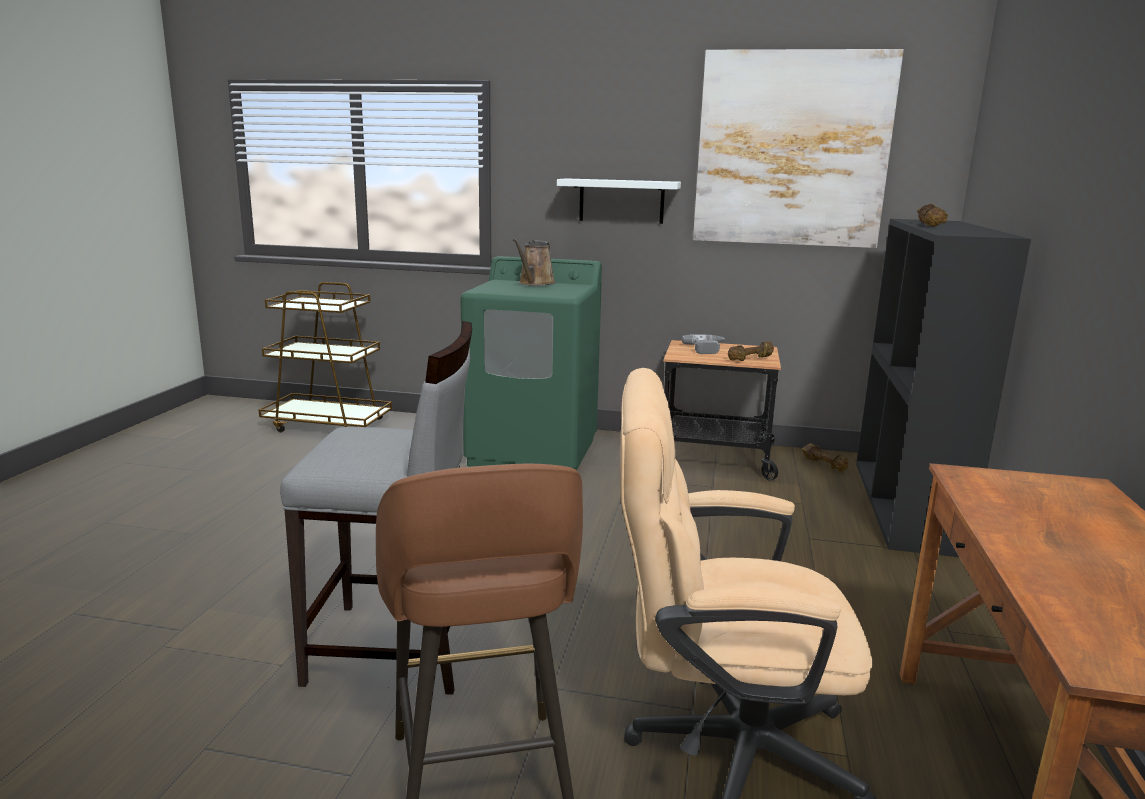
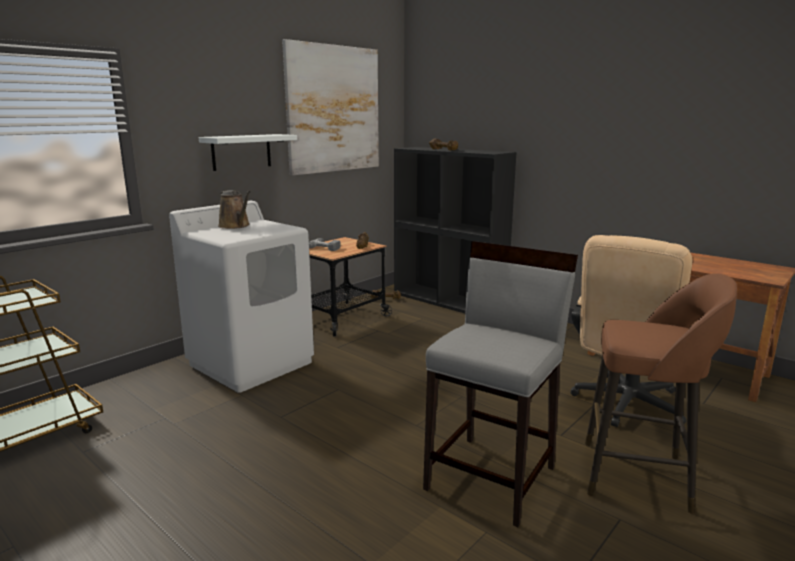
camera: 60 degrees left, 0 degrees up
green washing machine [460,256,602,470] -> white washing machine [169,201,314,393]

